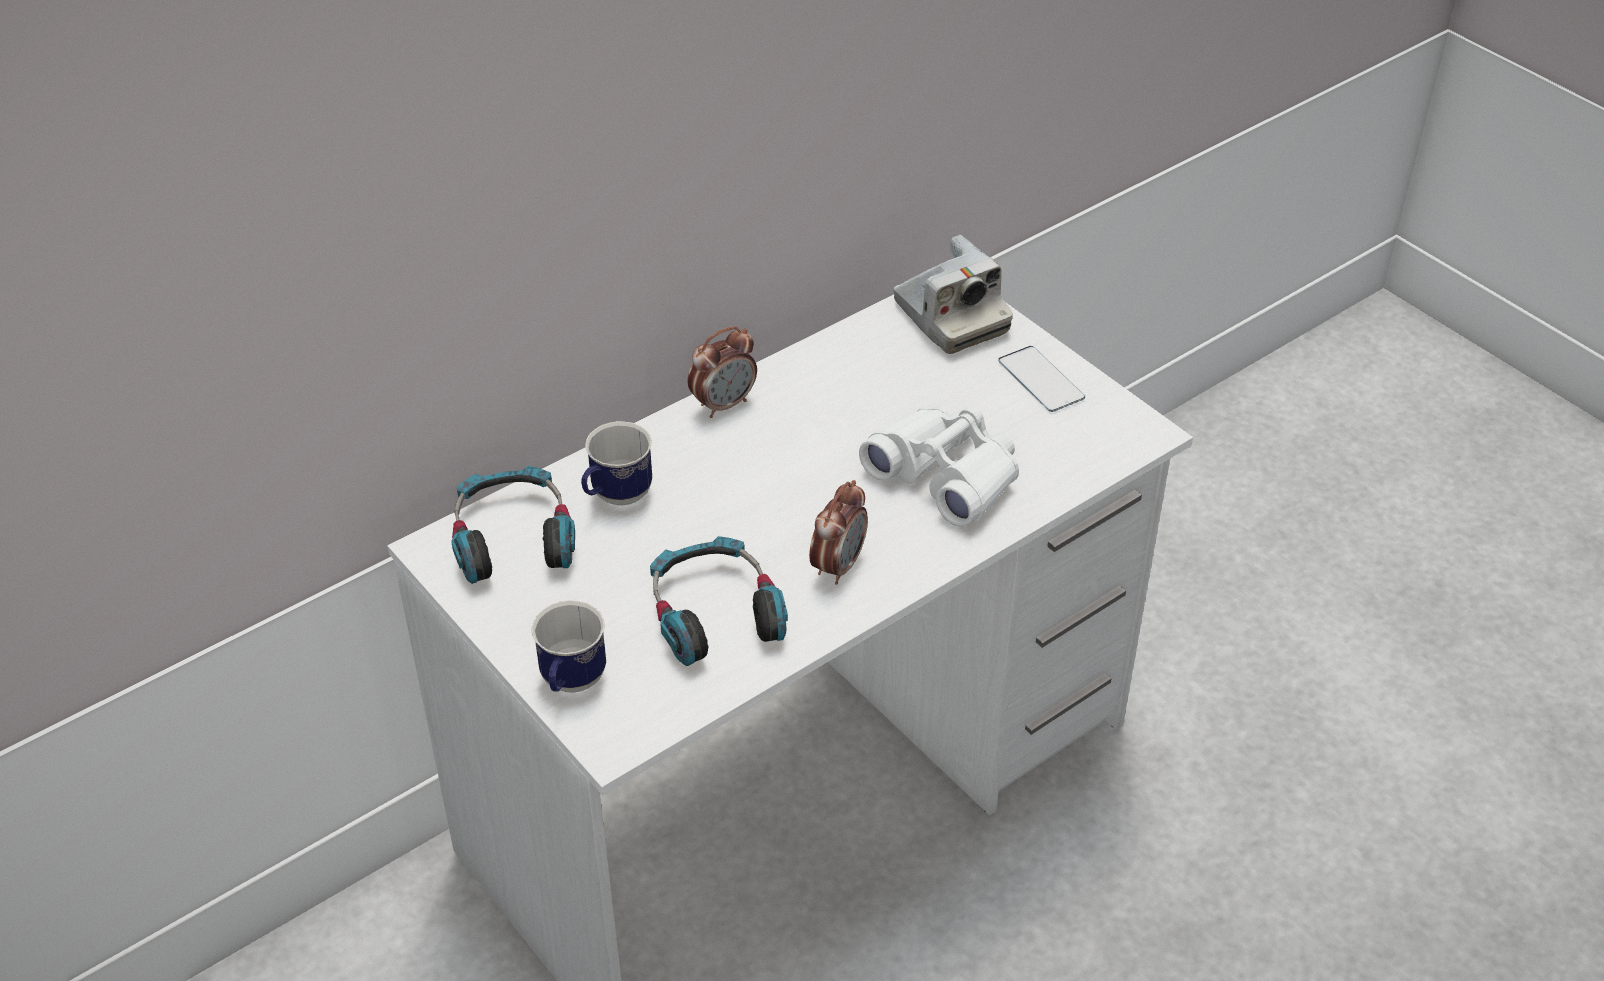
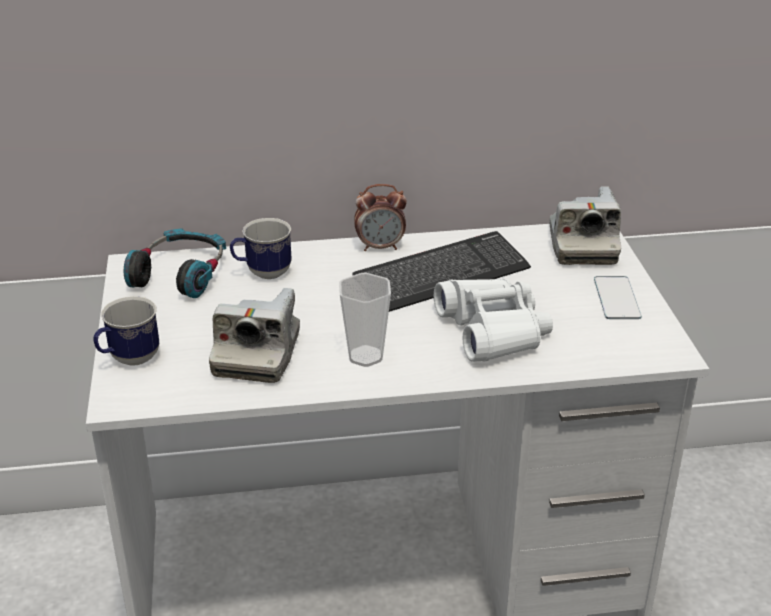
camera: 30 degrees right, 10 degrees down
headphones [650,536,788,666] -> camera [209,288,300,383]
alarm clock [809,480,868,585] -> cup [339,273,391,367]
none -> keyboard [353,231,531,312]

